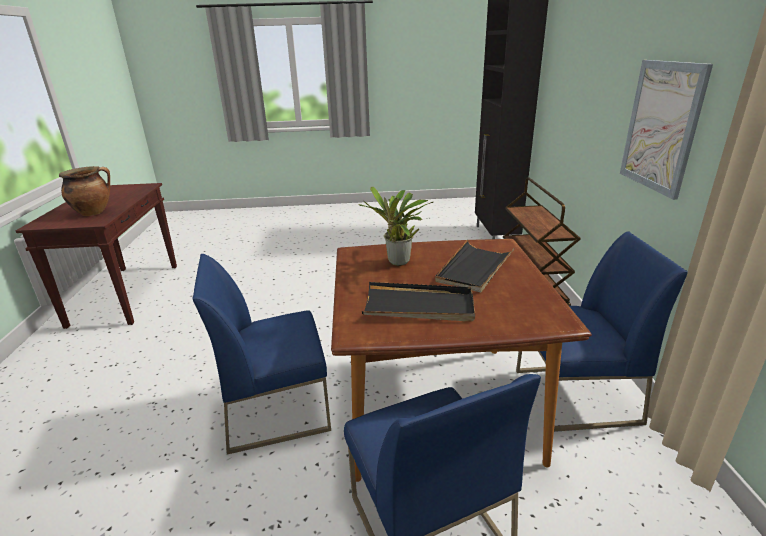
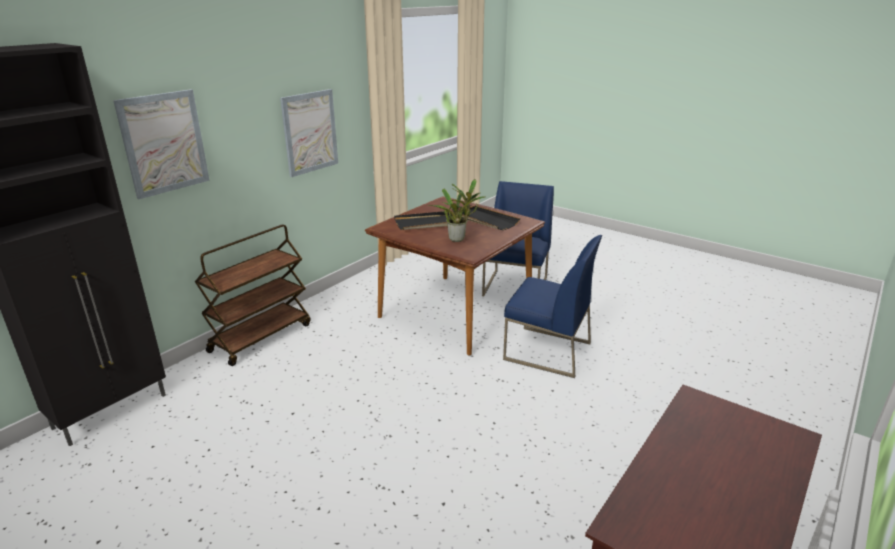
camera: 140 degrees left, 0 degrees up
cooking pot [59,166,110,216] -> none
blue chair [516,231,688,432] -> none
none -> picture [113,89,210,199]

